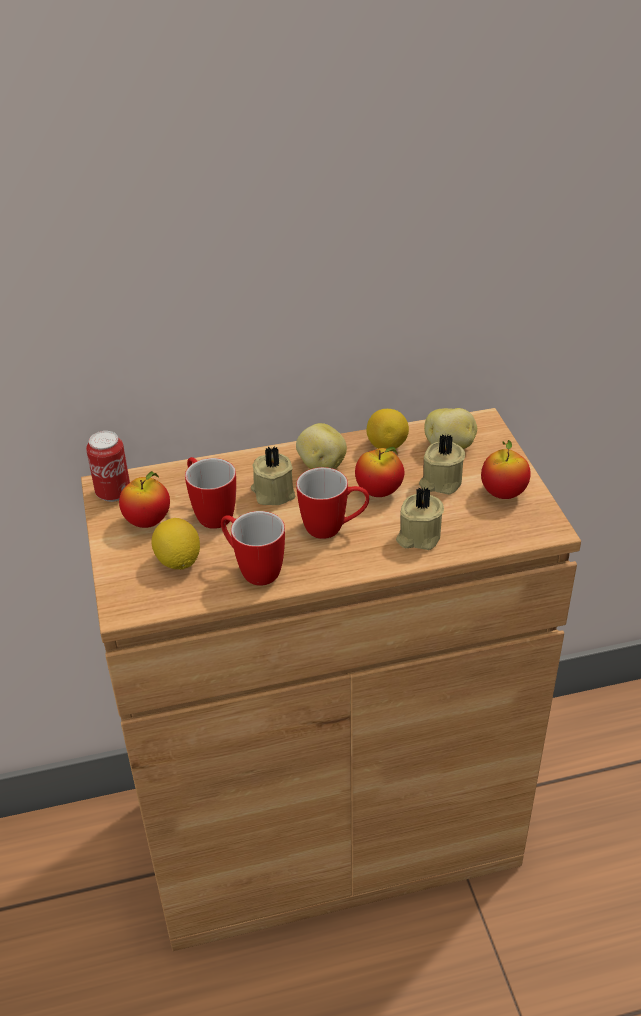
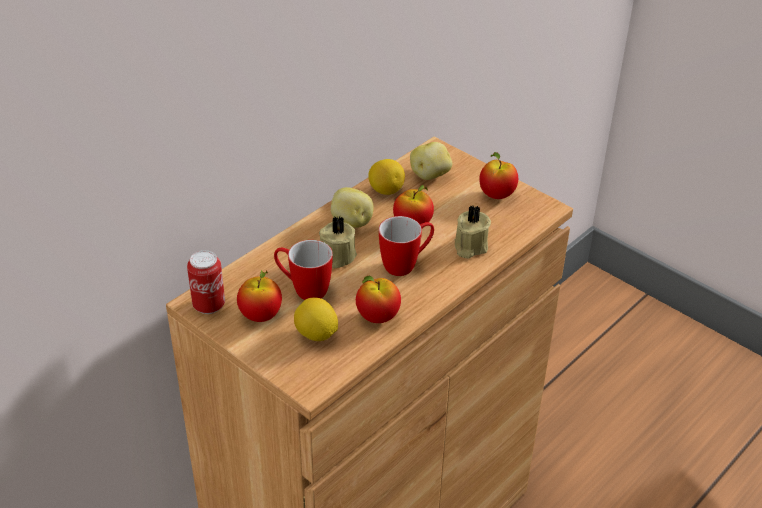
camera: 35 degrees left, 0 degrees up
mug [221,511,285,586] -> apple [356,276,401,323]
beige candle [419,434,465,495] -> none

